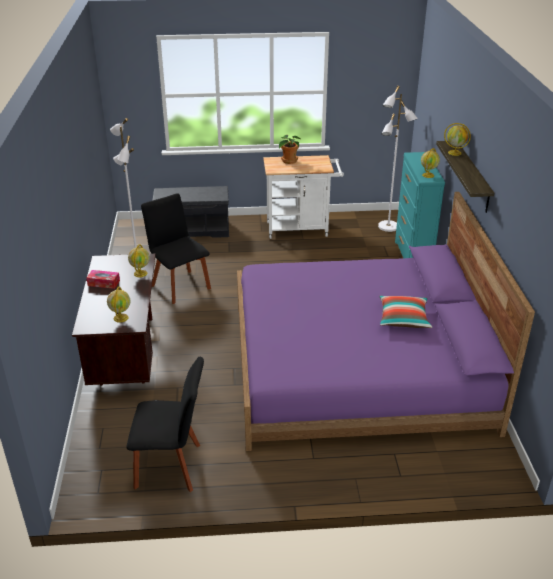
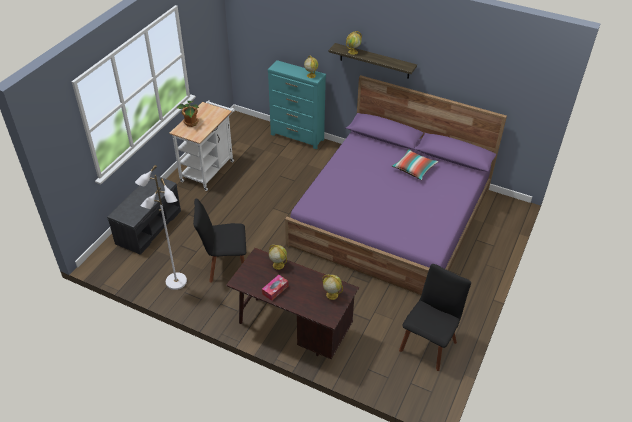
camera: 60 degrees left, 10 degrees up
white floor lamp [378,86,418,232] -> none

